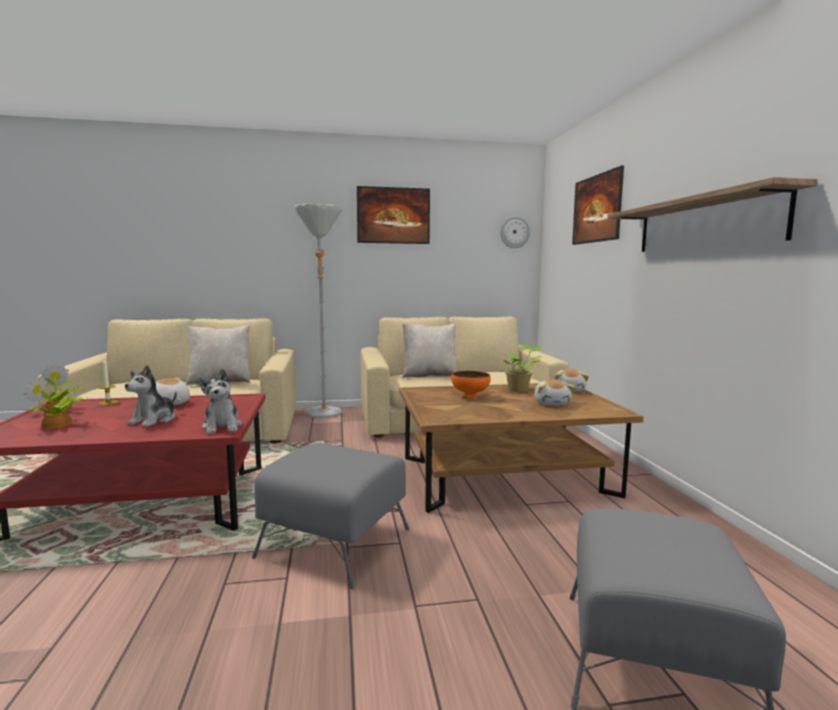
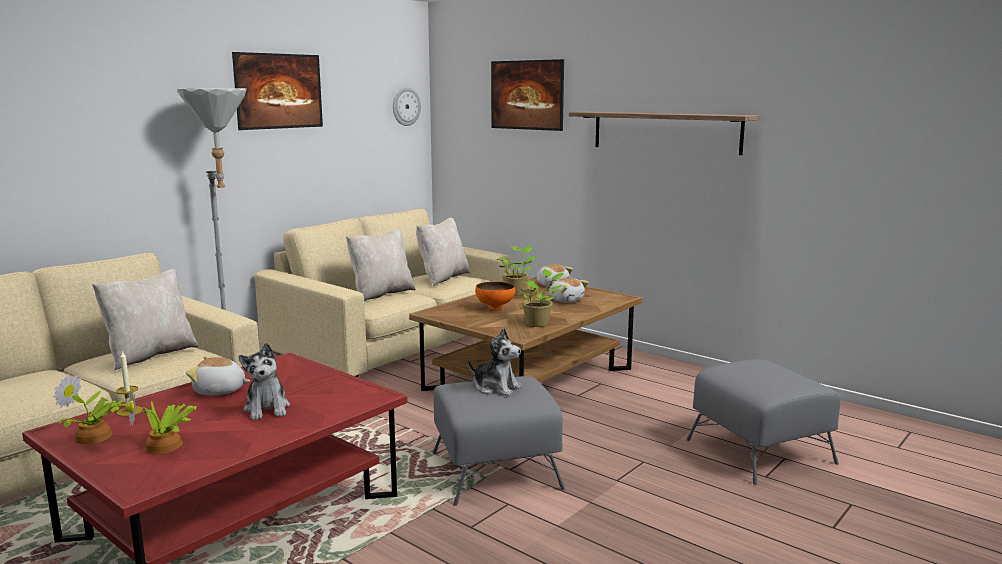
camera: 40 degrees left, 5 degrees up
plush toy [197,369,242,434] -> plush toy moved to [468,328,522,396]
none -> beige pillow [416,218,470,286]
none -> potted plant [520,269,564,327]

